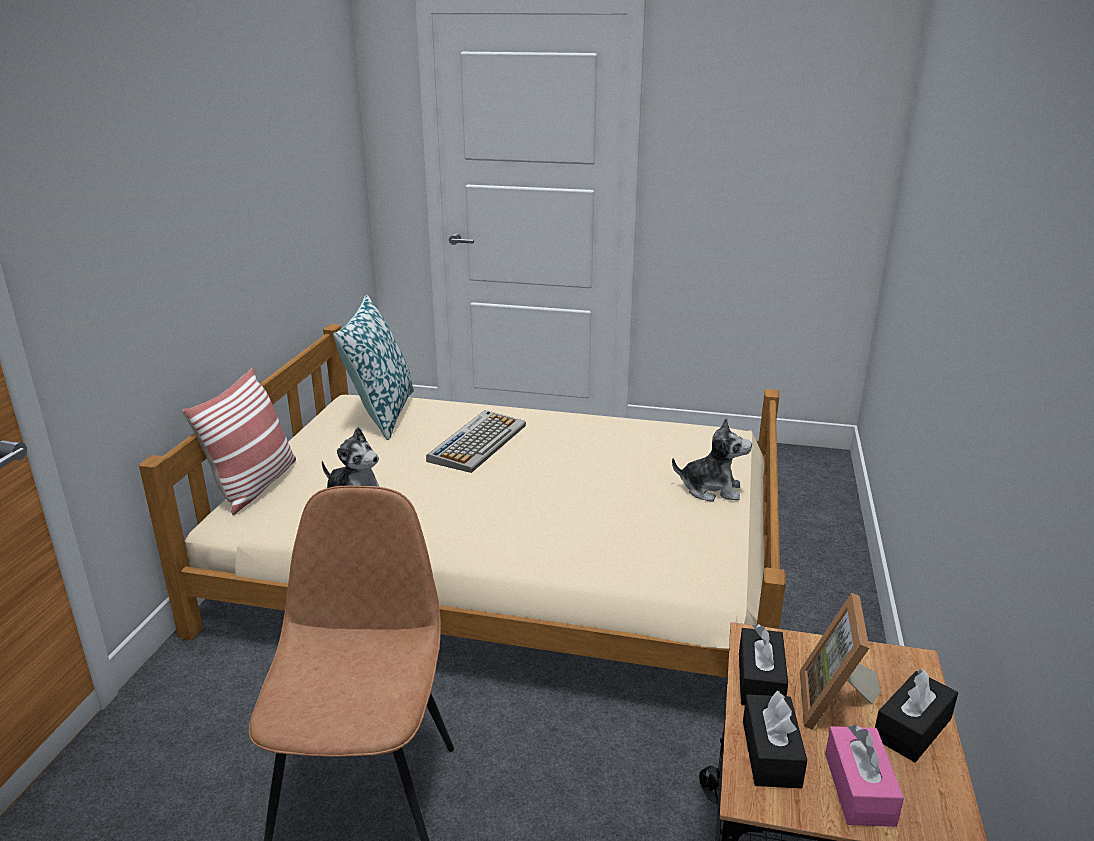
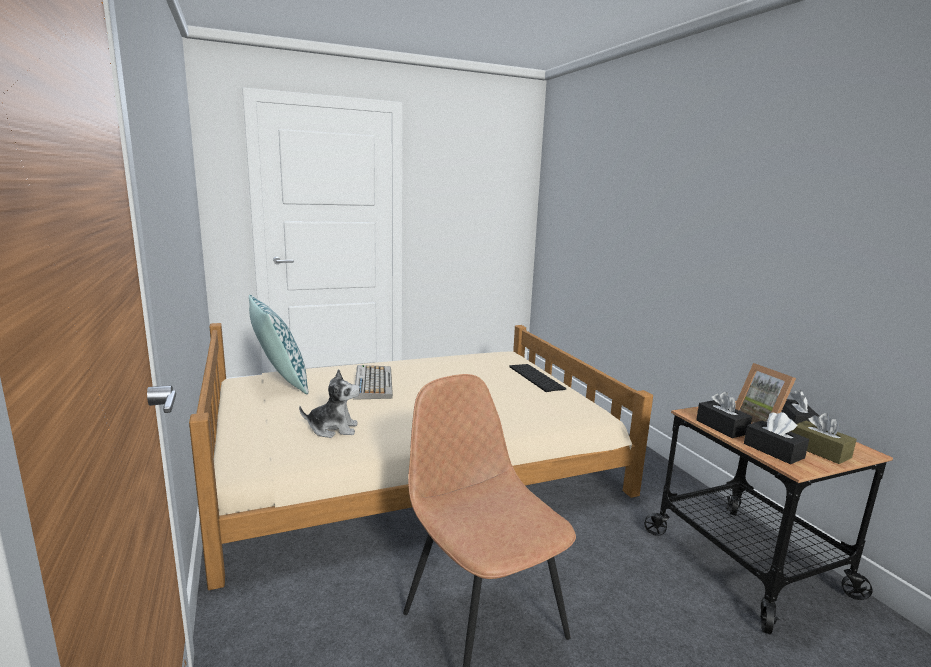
camera: 35 degrees left, 10 degrees down
pillow [182,368,296,515] -> none
plush toy [672,418,752,502] -> keyboard [509,364,566,392]
pink tissue box [825,725,904,827] -> brown tissue box [791,413,857,464]

